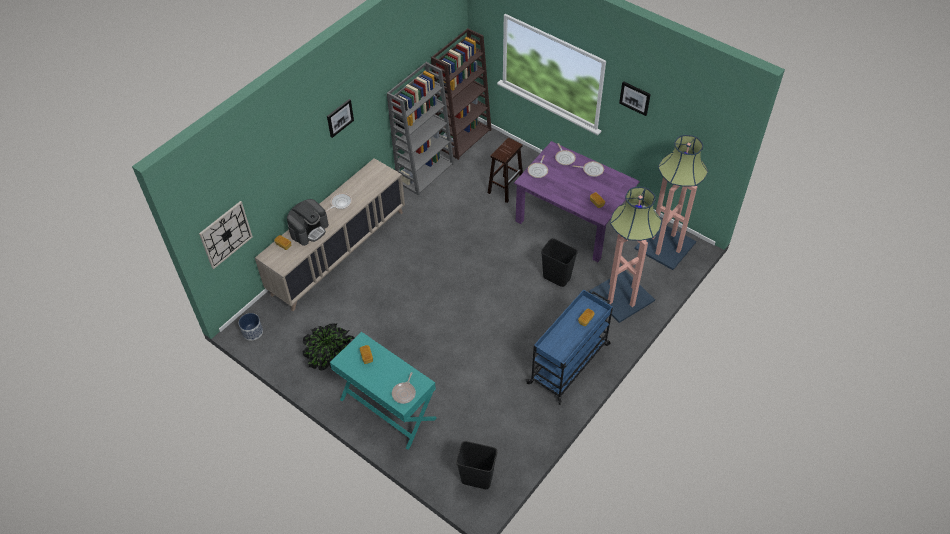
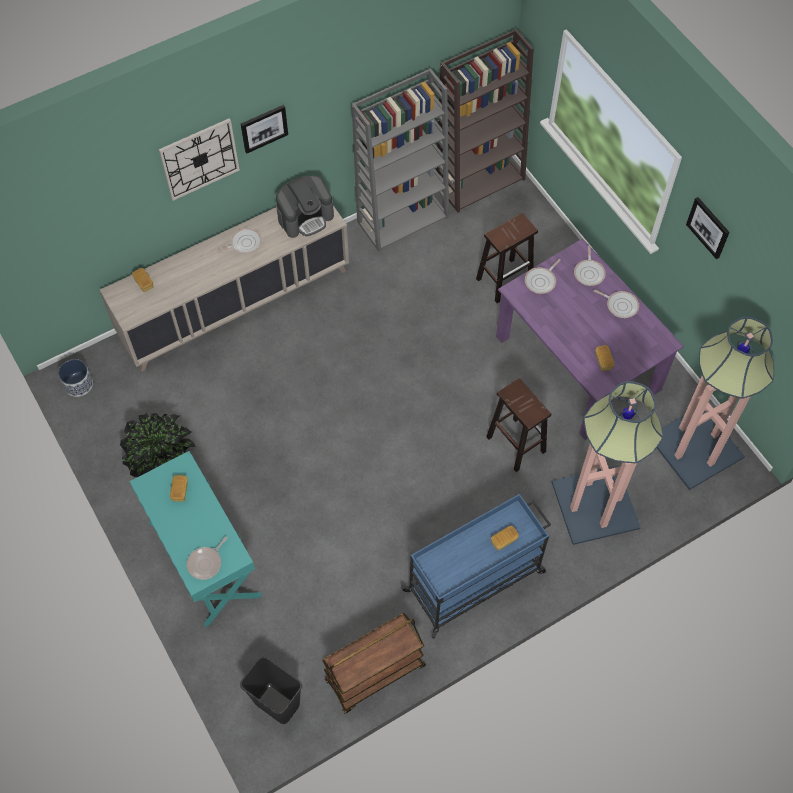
camera: 20 degrees right, 10 degrees up
wall clock [199,201,253,269] -> wall clock moved to [159,118,240,201]
coffee machine [287,199,329,246] -> coffee machine moved to [276,176,334,238]
black trash can [541,238,578,287] -> brown stool [486,378,551,472]
none -> brown cart [322,613,426,714]

